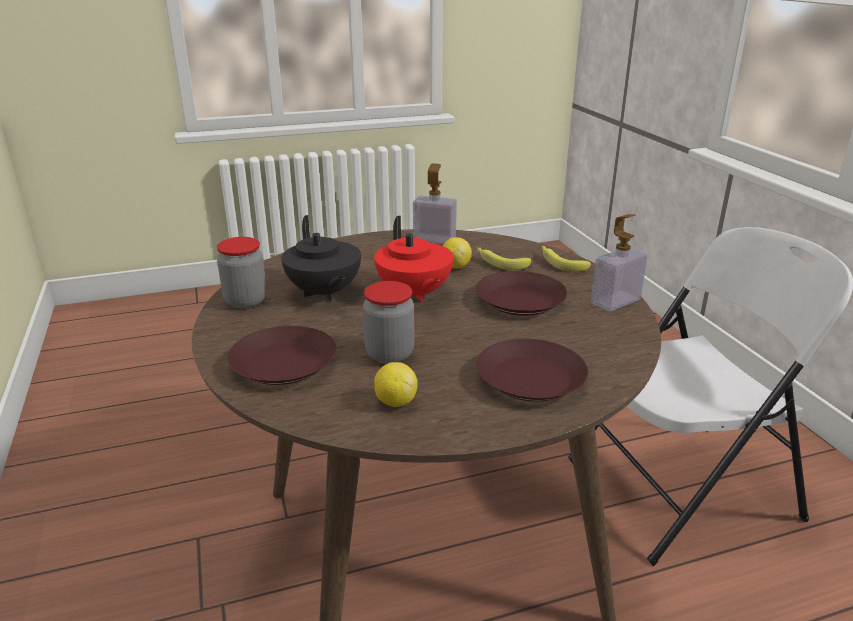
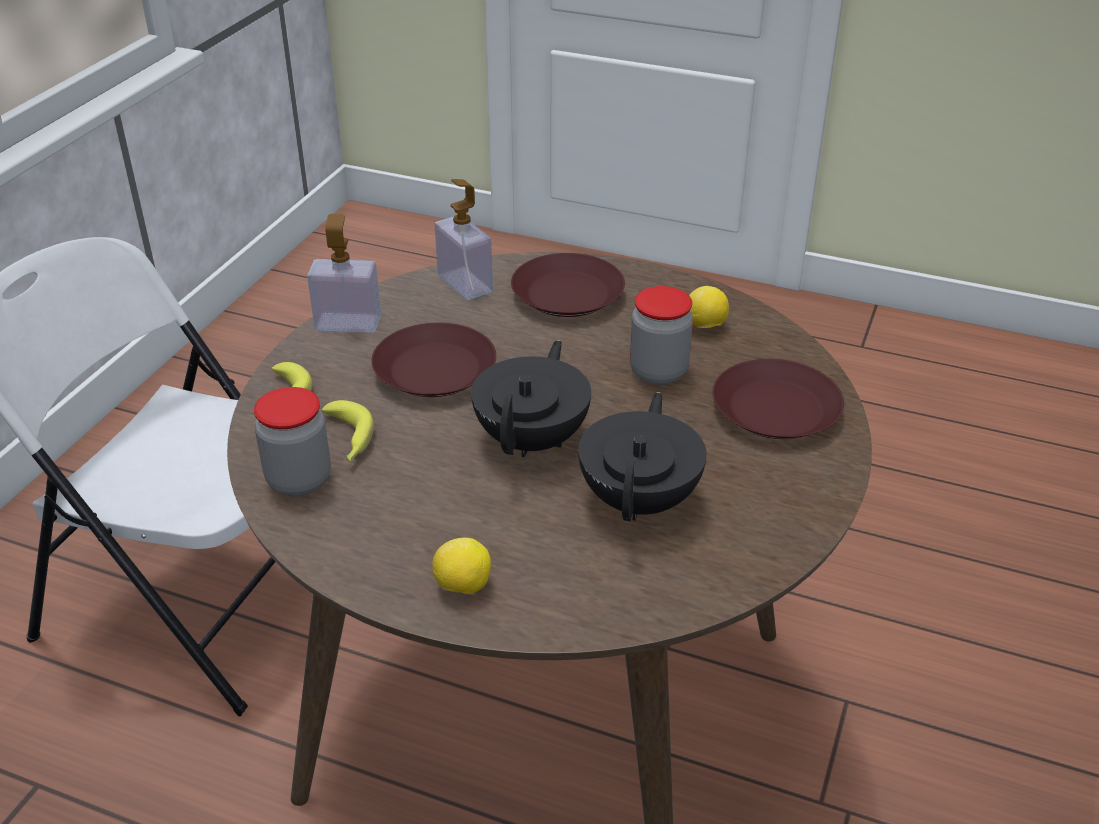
camera: 140 degrees left, 10 degrees up
jar [217,237,267,309] -> jar moved to [254,387,331,497]
red teapot [374,216,454,302] -> black teapot [471,340,591,457]
soap dispenser [413,163,457,244] -> soap dispenser moved to [435,179,493,300]
lemon [443,237,472,268] -> lemon moved to [432,538,491,594]

